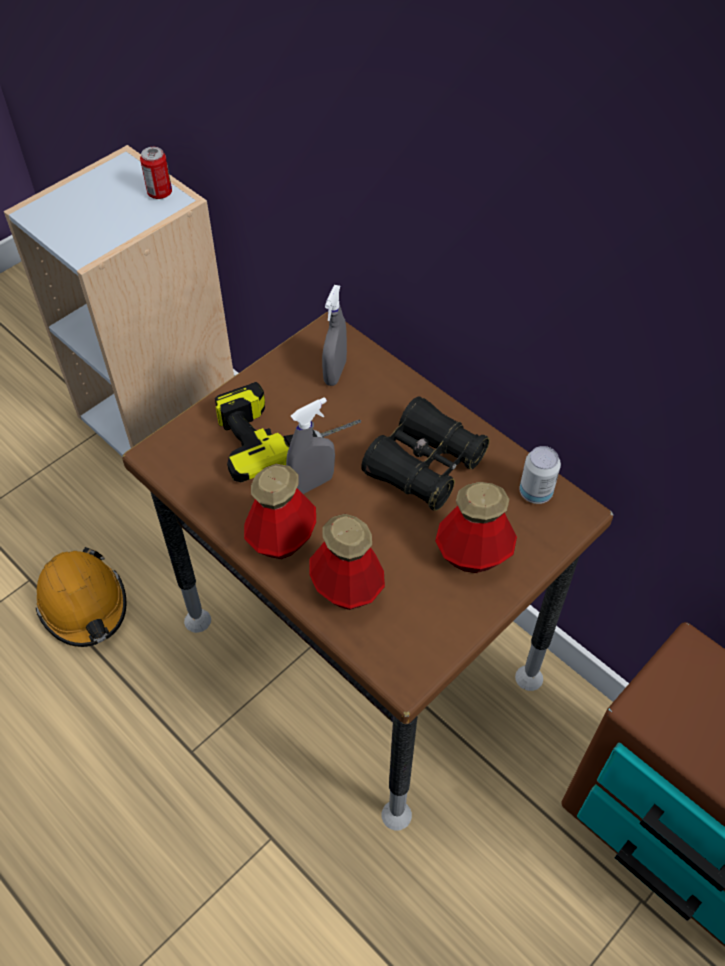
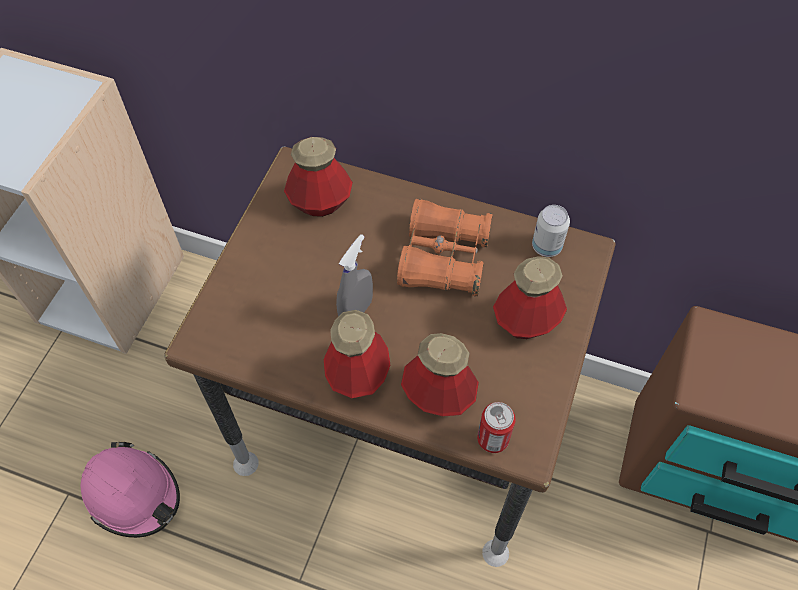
camera: 25 degrees left, 5 degrees up
orange hard hat [36,547,126,647] -> pink hard hat [81,442,180,538]
can [140,147,172,199] -> can moved to [477,402,515,453]
power drill [215,382,361,482] -> none
grey spray bottle [322,285,347,386] -> bottle [284,137,353,217]
black binoculars [361,396,490,511] -> orange binoculars [397,199,493,296]

